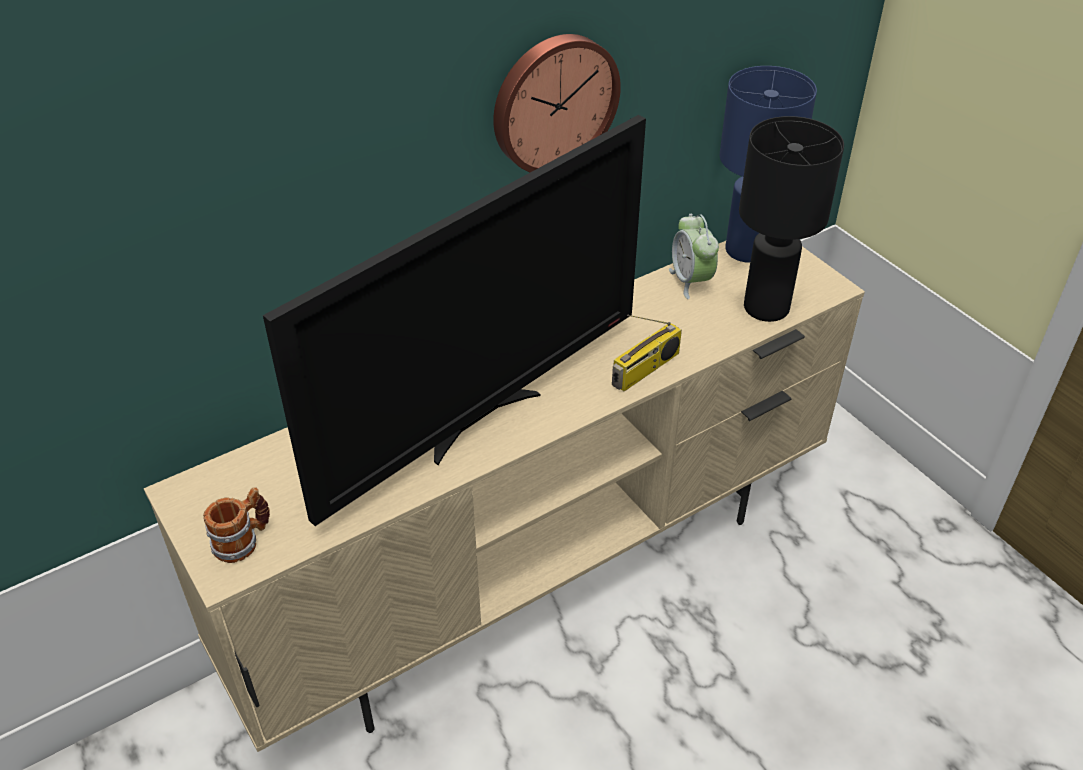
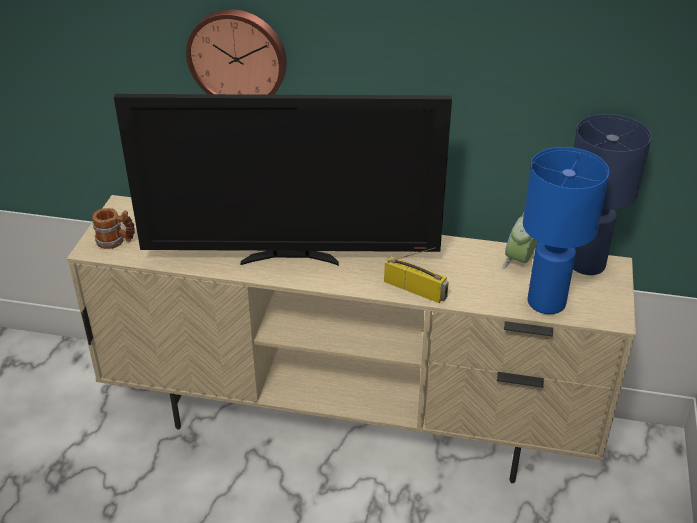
camera: 45 degrees right, 5 degrees down
wall clock [493,34,621,172] -> wall clock moved to [186,9,287,95]
radio [612,315,682,391] -> radio turned 150 degrees counterclockwise [384,247,449,303]
black table lamp [739,116,844,322] -> blue table lamp [523,147,609,314]

